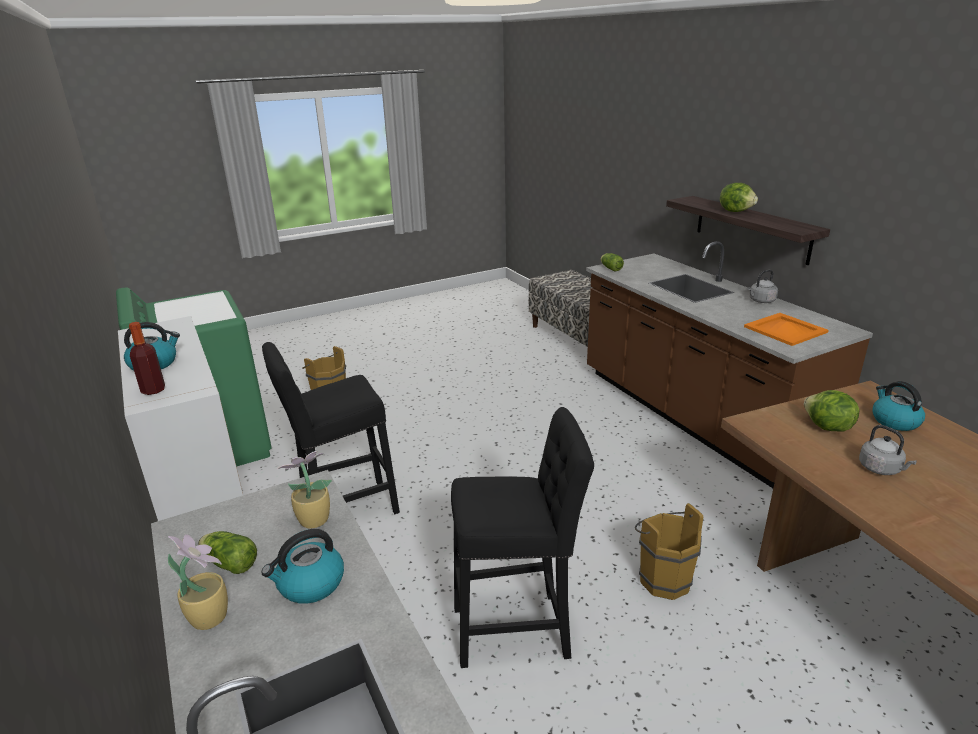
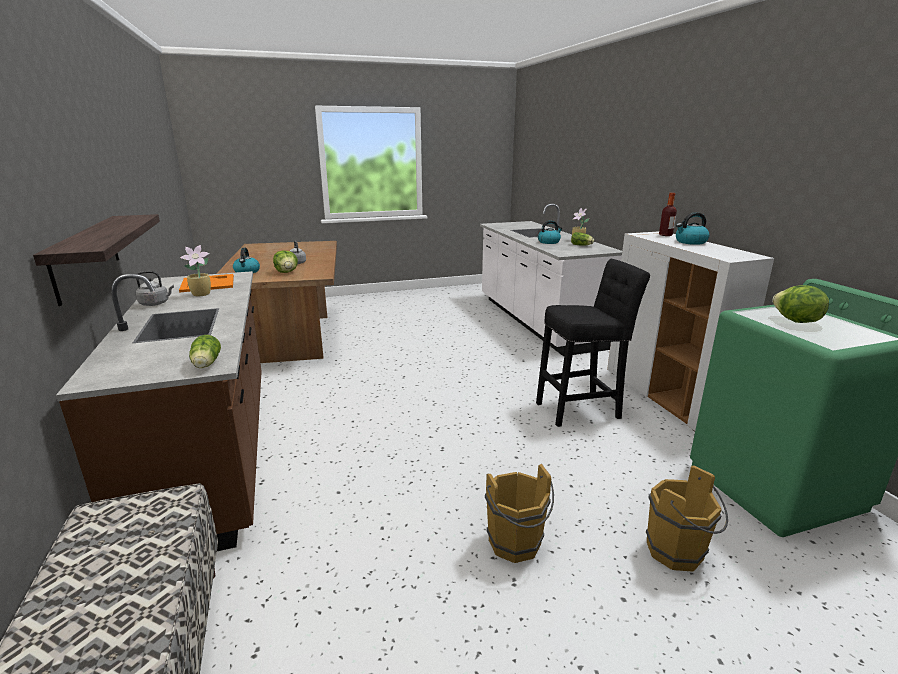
camera: 170 degrees left, 5 degrees down
potted plant [277,451,332,528] -> potted plant moved to [180,245,211,296]
black stool [451,407,594,668] -> none
brown bucket [635,503,703,600] -> brown bucket moved to [485,464,554,563]
lettuce [720,183,758,212] -> lettuce moved to [772,285,829,323]

